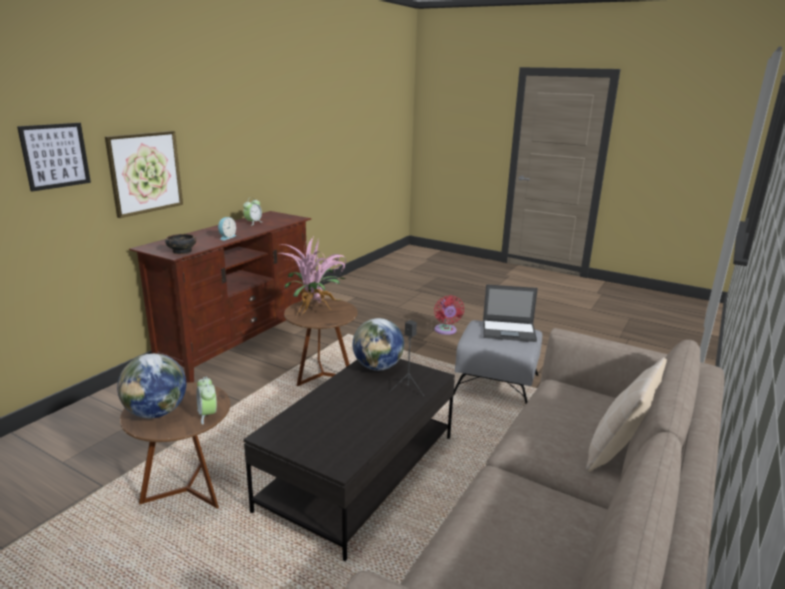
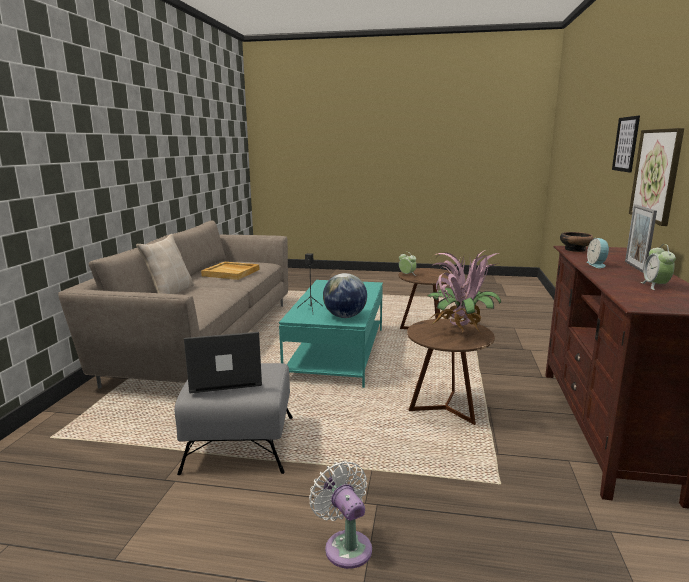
camera: 160 degrees right, 5 degrees down
globe [117,353,186,418] -> none
black coffee table [243,359,455,561] -> turquoise coffee table [279,280,383,388]
red fan [434,295,464,335] -> white fan [309,461,372,569]
none -> beige tray [201,262,260,280]
none -> picture frame [625,205,657,273]

